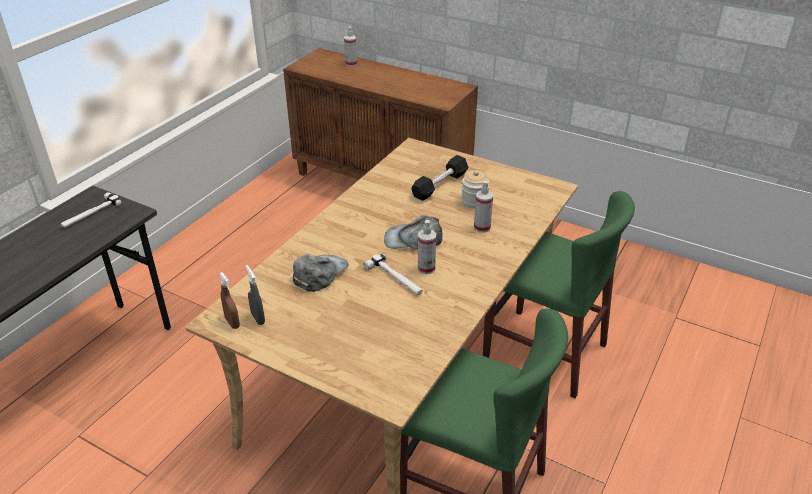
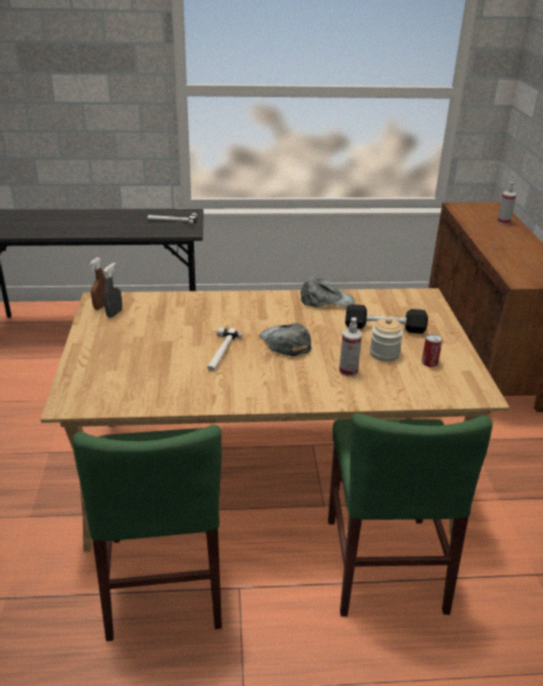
camera: 55 degrees right, 5 degrees down
grey cap [293,254,349,292] -> grey cap moved to [300,277,355,307]
spray bottle [418,220,436,274] -> none
none -> can [422,334,442,367]

